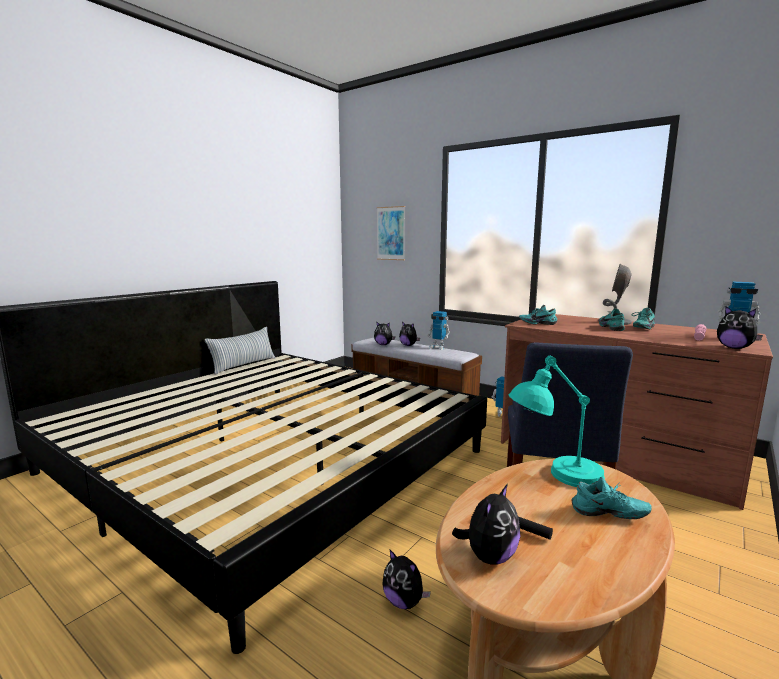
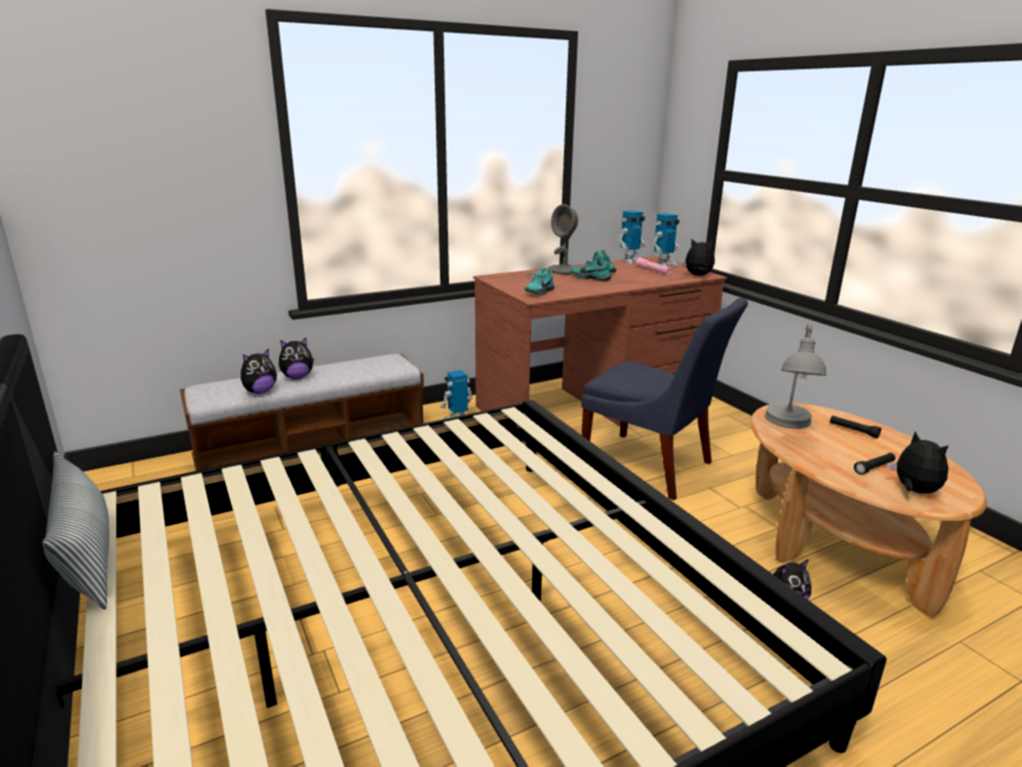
camera: 65 degrees left, 10 degrees up
picture [377,206,405,260] -> none
toy robot [427,311,450,350] -> toy robot moved to [619,210,646,264]
turquoise table lamp [509,356,605,487] -> grey table lamp [765,324,827,429]
turquoise shoe [572,477,652,519] -> black flashlight [830,416,881,438]
plush toy [717,306,763,349] -> plush toy turned 150 degrees counterclockwise [683,239,715,276]

